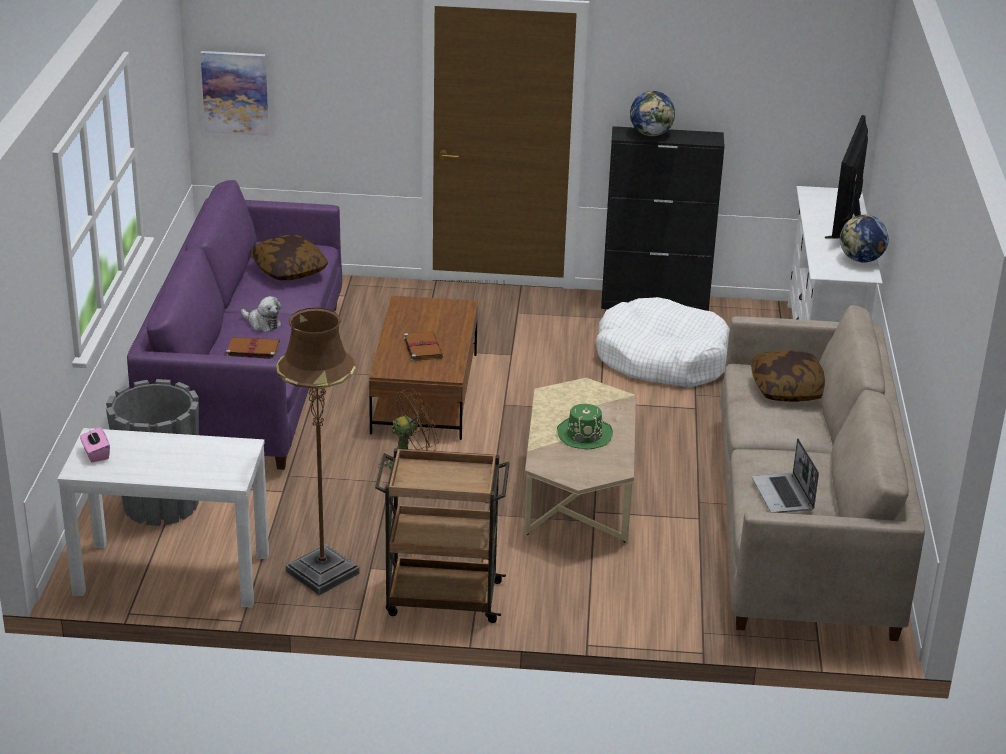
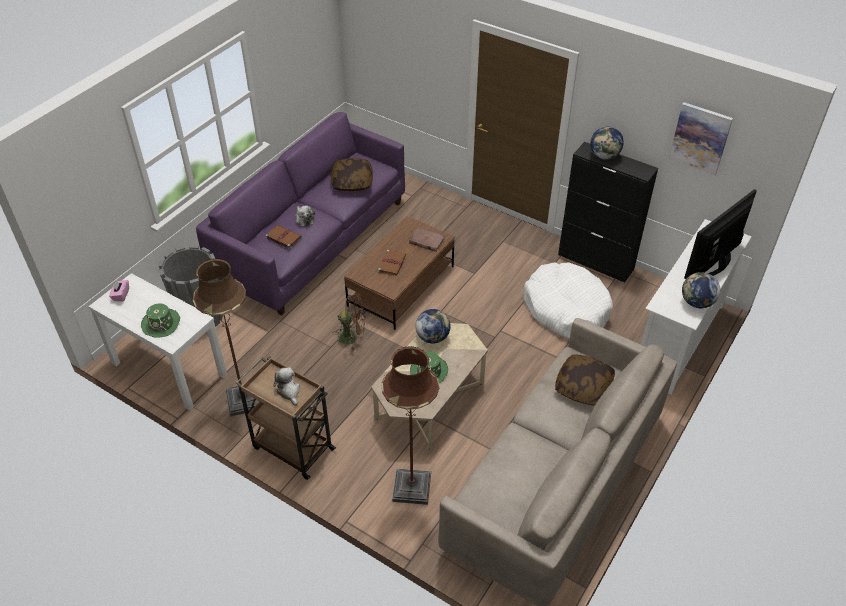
camera: 30 degrees right, 15 degrees up
picture [200,51,269,136] -> picture moved to [669,102,733,175]
laptop [752,438,819,513] -> none
none -> green hat [141,303,180,338]
none -> plush toy [273,367,300,406]
none -> brown floor lamp [381,346,439,505]
none -> brown book [409,228,445,252]
none -> globe [416,309,451,344]

